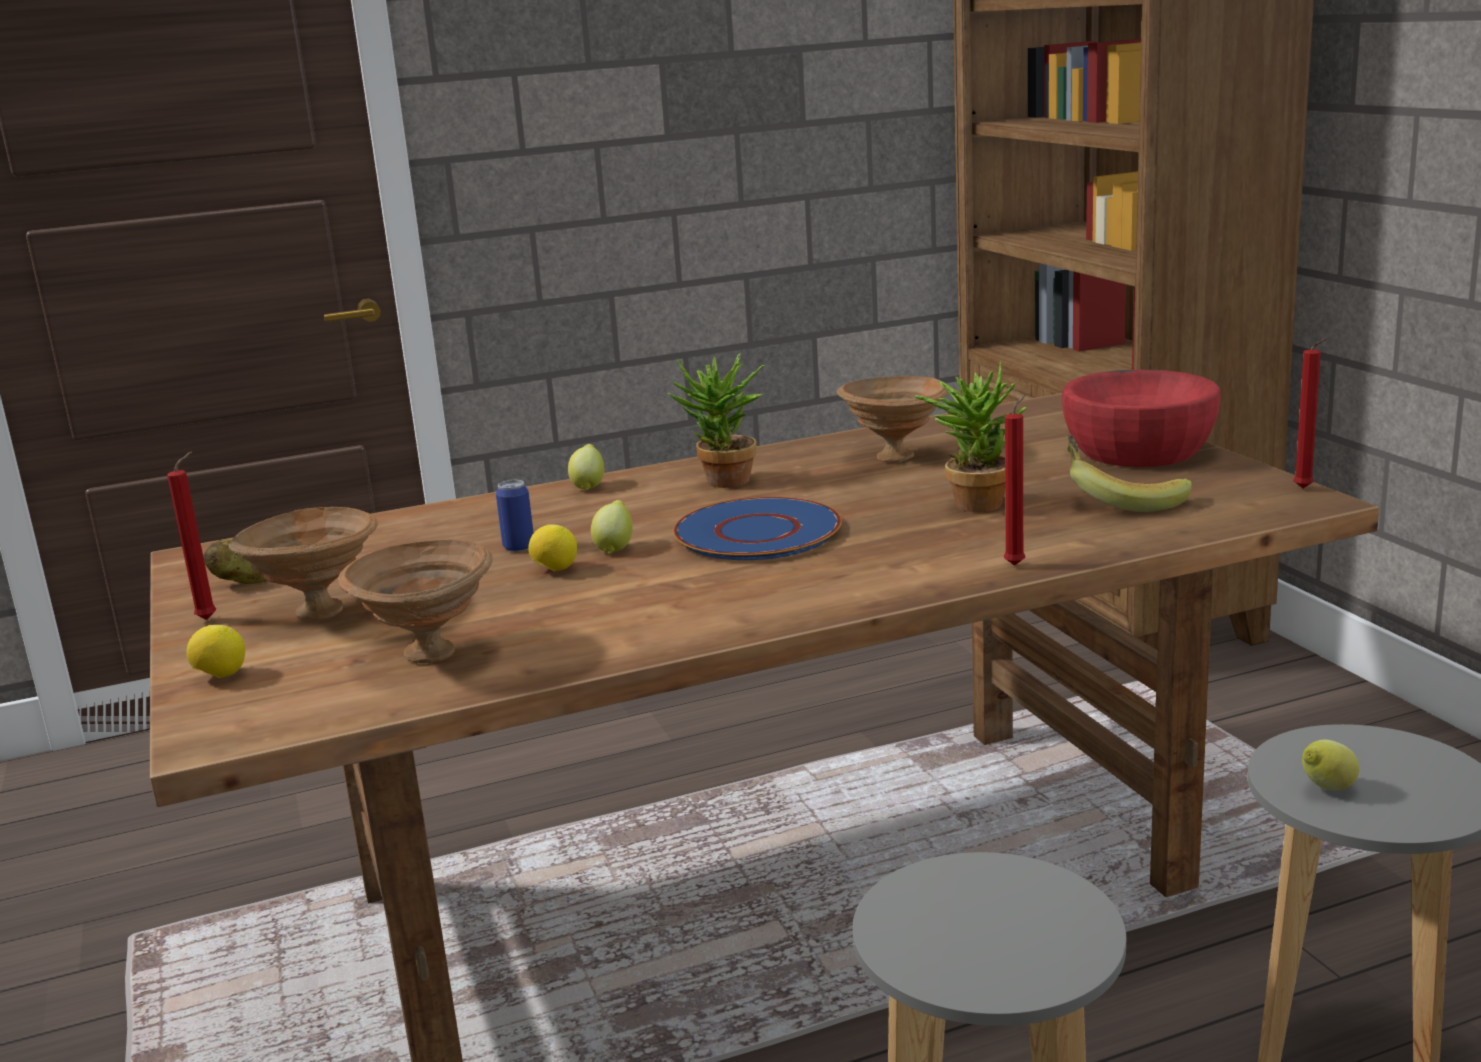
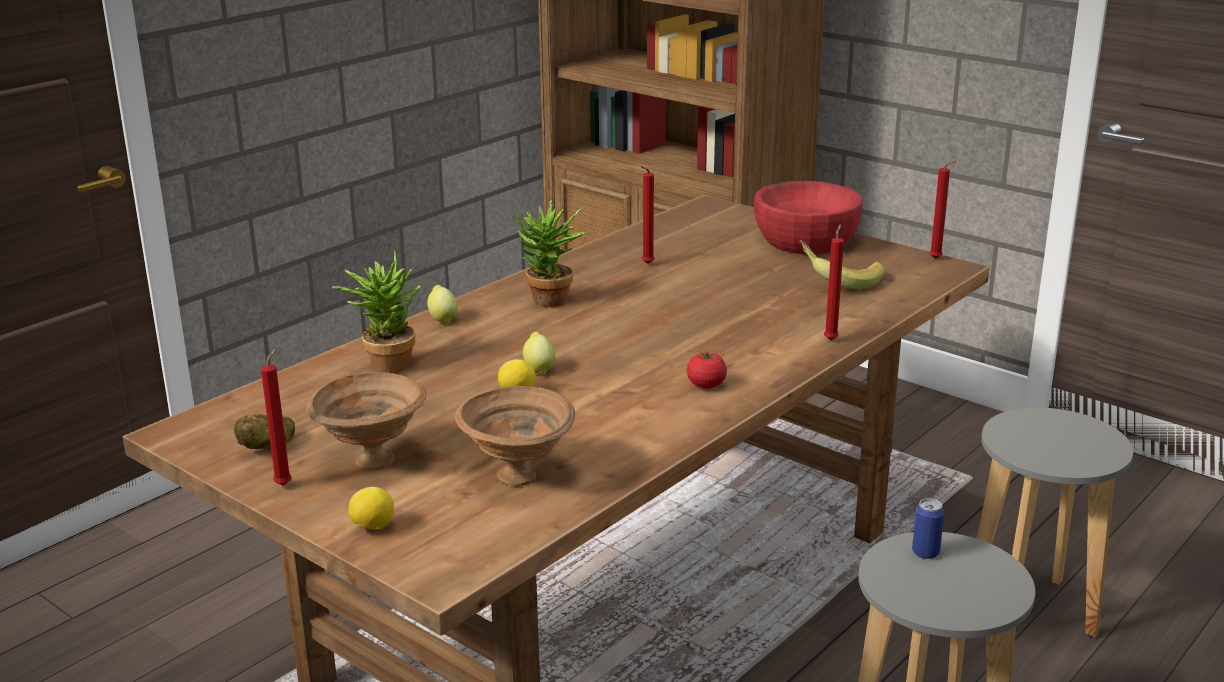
camera: 30 degrees left, 5 degrees up
can [496,480,534,552] -> can moved to [912,498,944,559]
blue plate [673,497,842,560] -> none
brown bowl [837,376,948,463] -> red candle [640,166,655,264]
potted plant [914,361,1027,512] -> potted plant moved to [332,250,421,373]
lemon [1302,740,1359,790] -> none
none -> tomato [687,351,727,389]

